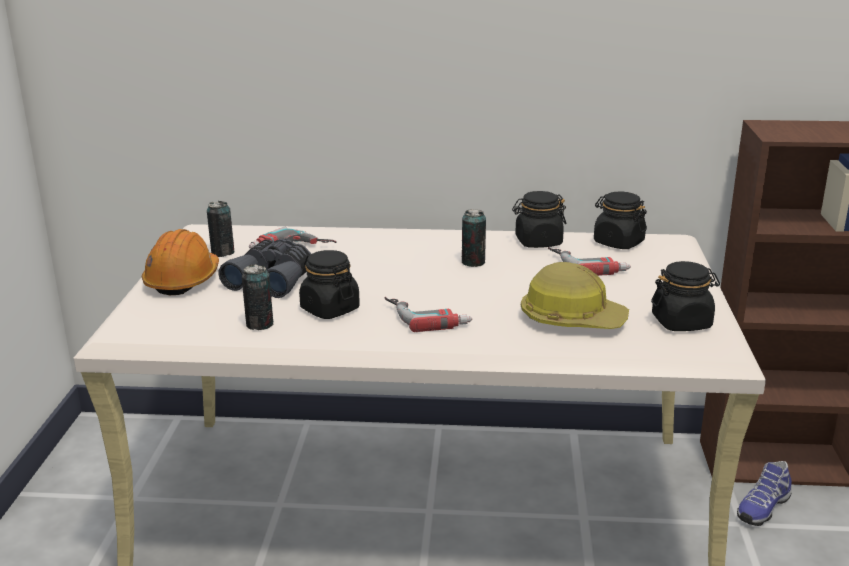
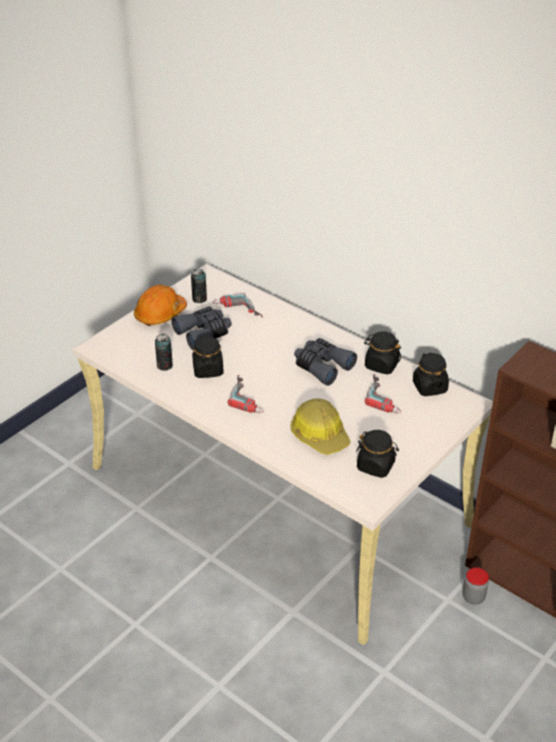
camera: 35 degrees right, 15 degrees up
can [462,209,486,267] -> grey binoculars [294,338,357,386]
shoe [737,461,792,526] -> jar [463,567,489,605]

